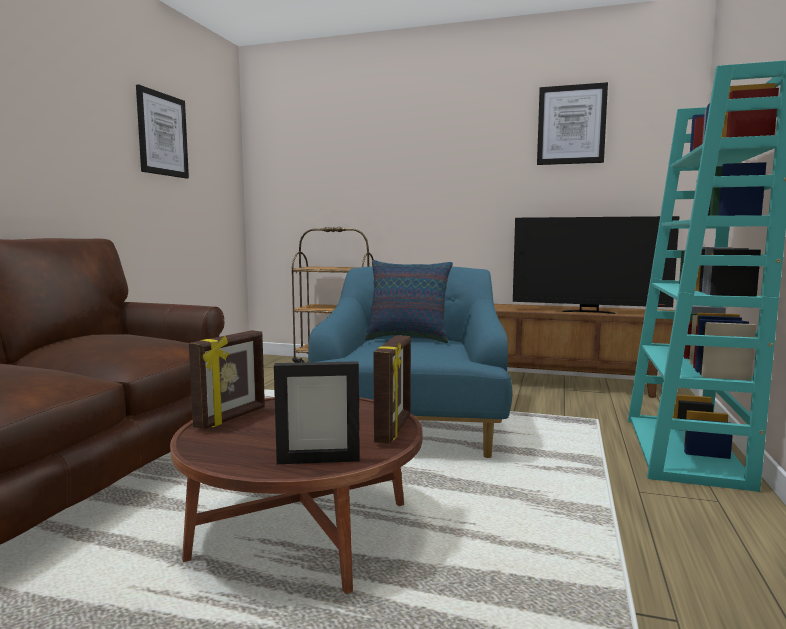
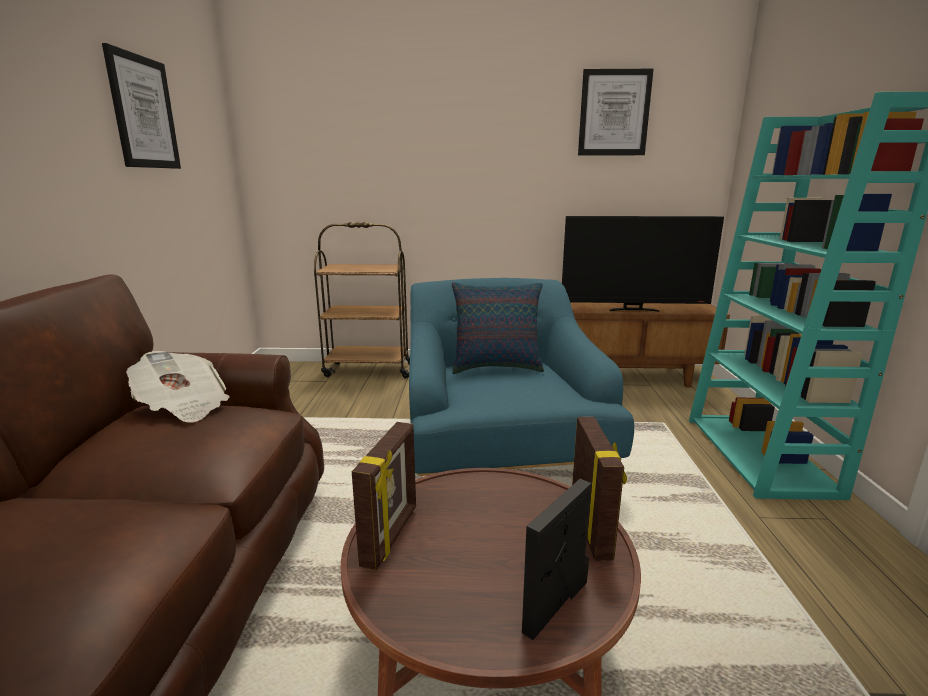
camera: 15 degrees left, 10 degrees up
picture frame [274,361,360,464] -> picture frame turned 150 degrees clockwise [522,479,592,640]
none -> newspaper [126,351,230,422]

